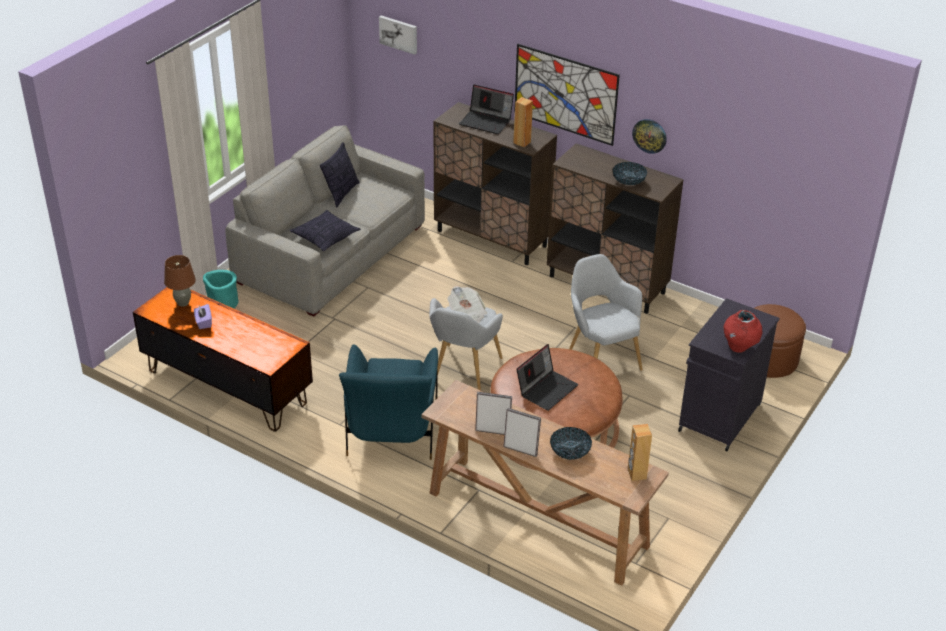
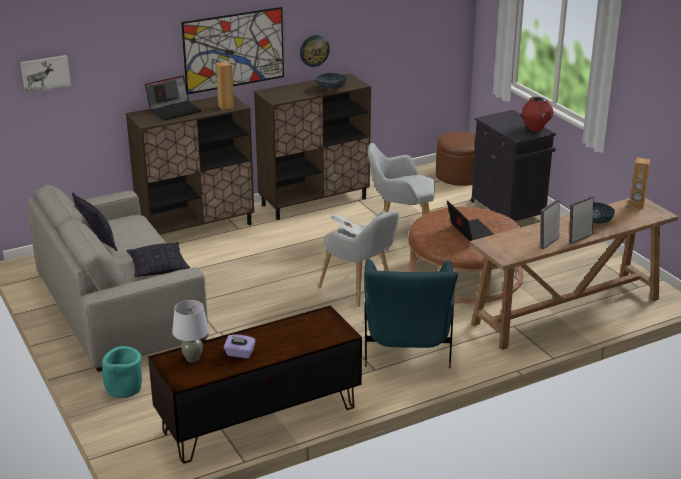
camera: 60 degrees left, 10 degrees down
brown table lamp [164,255,196,307] -> grey table lamp [172,300,209,362]
blue armchair [339,344,438,460] -> blue armchair turned 60 degrees clockwise [364,259,458,369]

